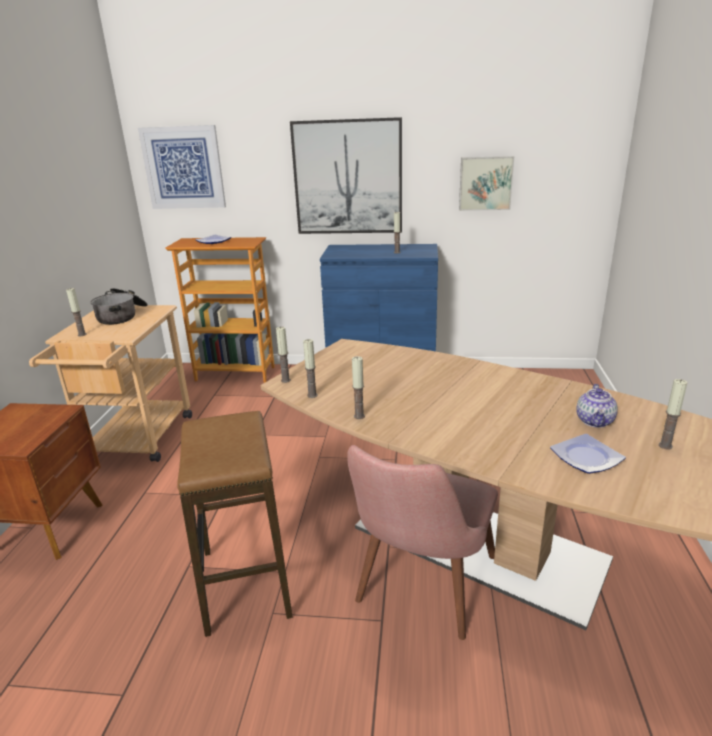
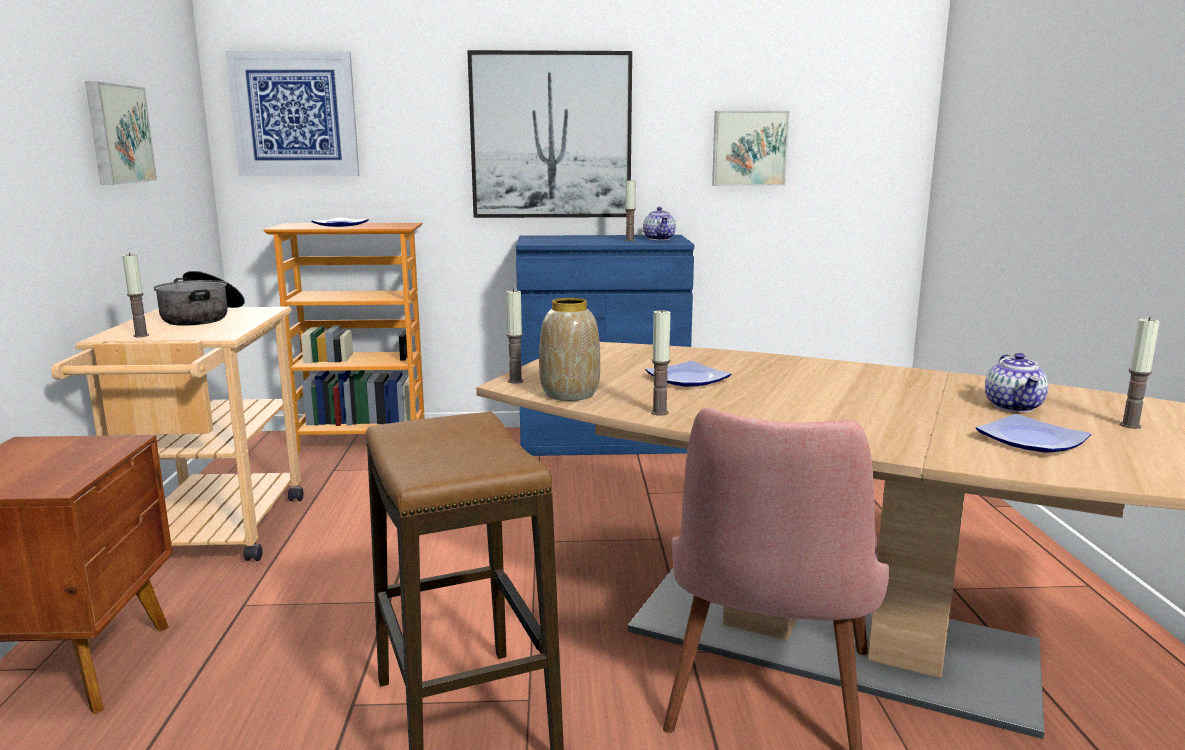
camera: 10 degrees left, 10 degrees down
candle [303,339,318,398] -> vase [539,298,600,401]
none -> picture [85,81,157,185]
none -> teapot [643,207,676,240]
none -> plate [646,361,731,387]

